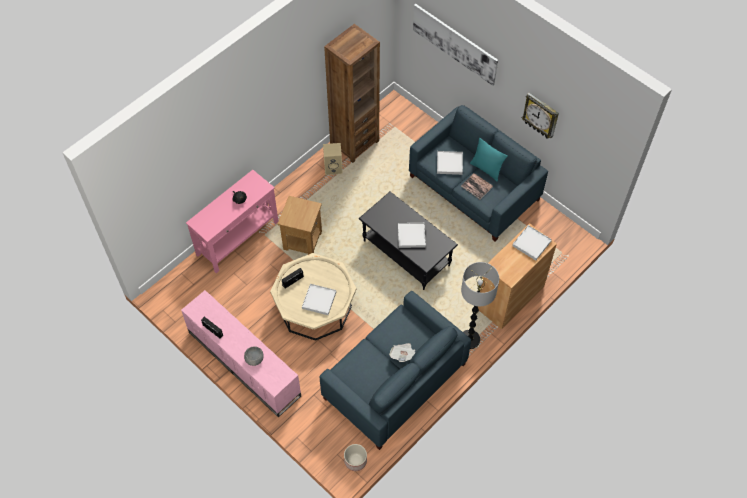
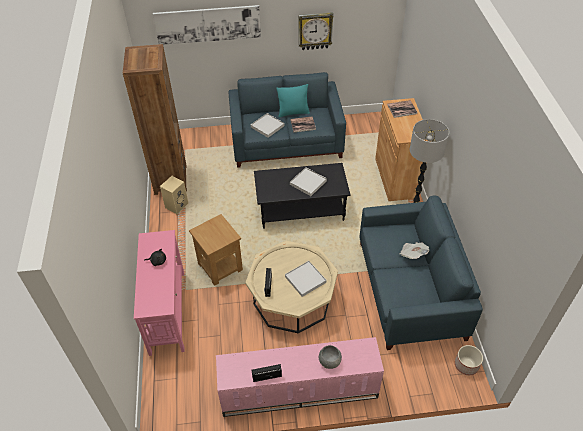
camera: 50 degrees left, 10 degrees down
white tray [512,225,552,261] -> book [387,100,418,118]

